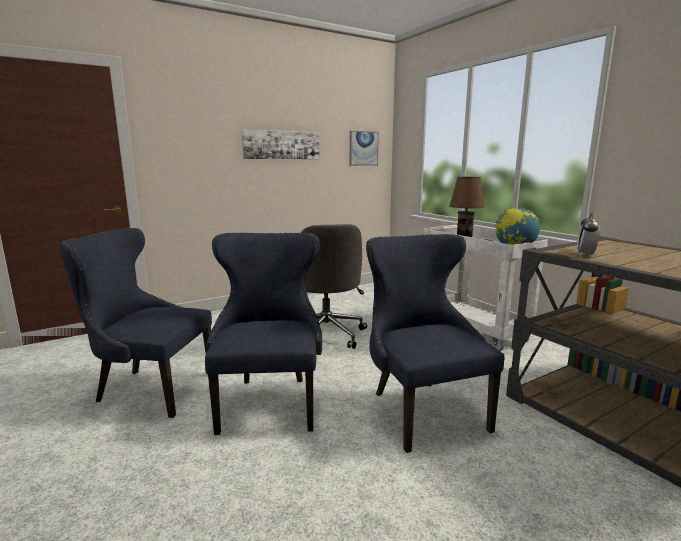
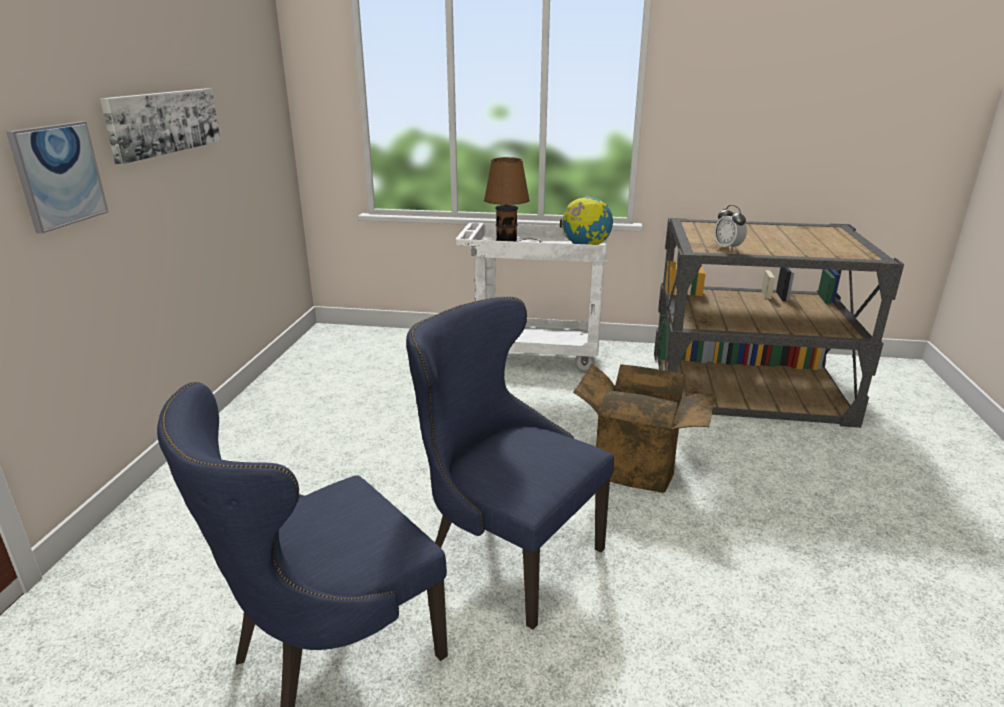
camera: 50 degrees left, 10 degrees up
grey office chair [301,224,367,349] -> none
picture [350,131,379,166] -> picture moved to [6,121,108,234]
blue chair [366,234,504,453] -> cardboard box [573,363,716,493]

